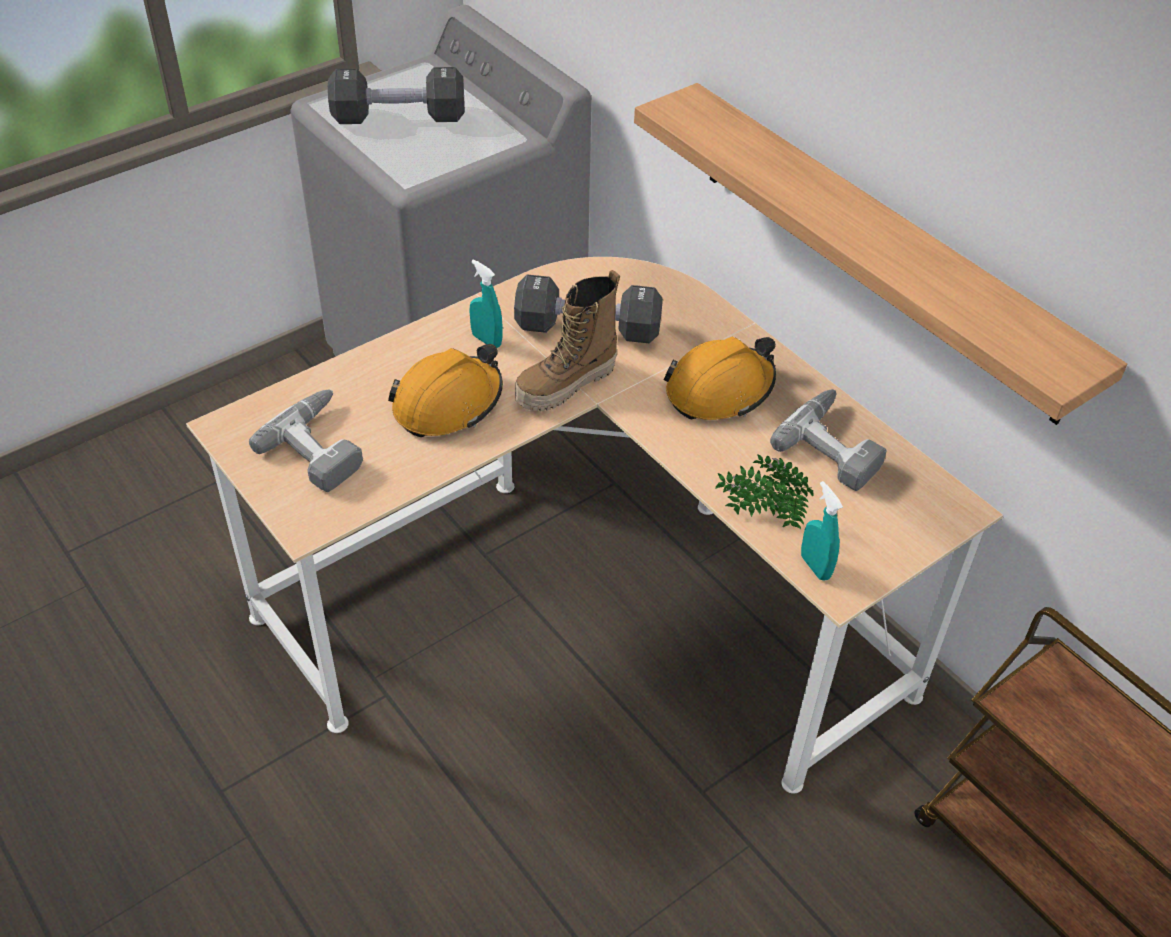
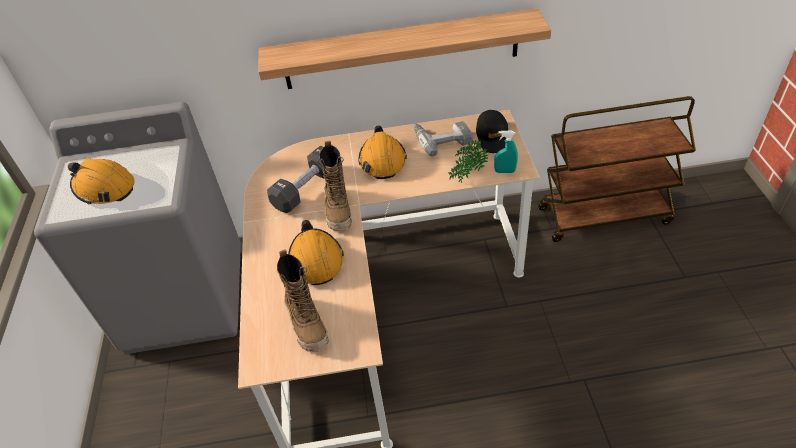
camera: 55 degrees left, 0 degrees up
power drill [249,389,363,492] -> boot [277,249,329,352]
black dumbbell [328,67,465,124] -> orange hard hat [68,158,135,205]
turquoise spray bottle [469,259,503,348] -> none
none -> black cap [476,110,508,153]

